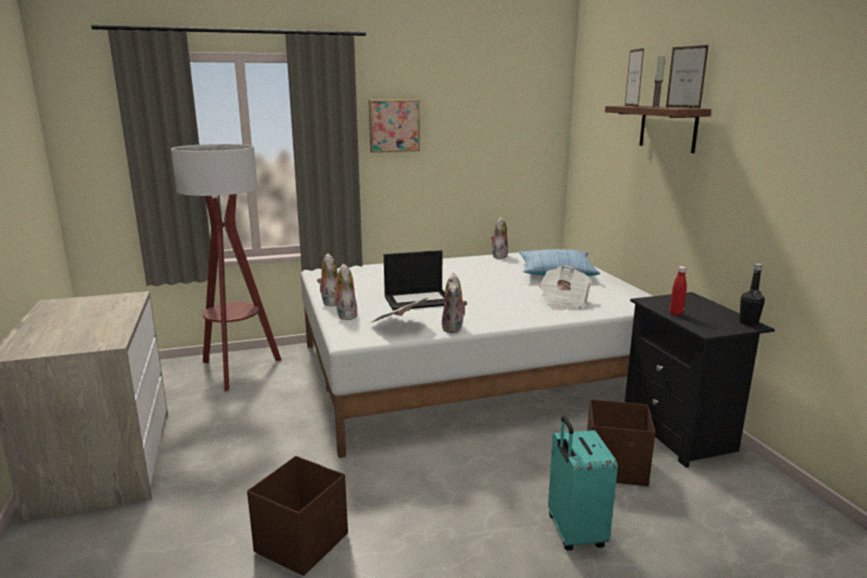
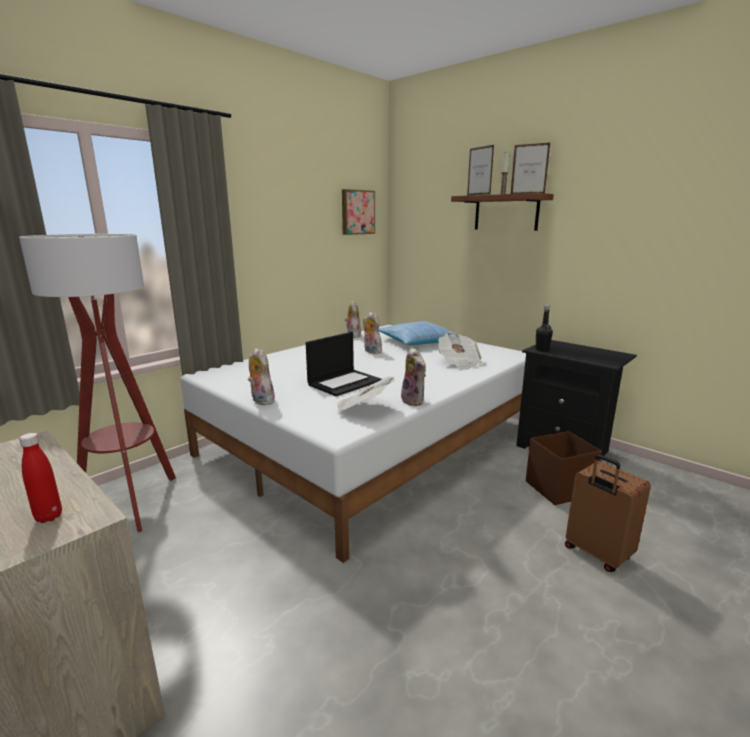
camera: 30 degrees left, 0 degrees up
brown storage box [247,456,348,576] -> none
plush toy [332,263,358,320] -> plush toy moved to [363,312,382,354]
picture [369,99,420,152] -> picture moved to [342,189,375,235]
turquoise suitcase [548,416,618,550] -> brown suitcase [565,454,651,572]
red bottle [670,266,687,316] -> red bottle moved to [19,433,62,523]
black bottle [739,263,765,326] -> black bottle moved to [536,305,553,352]

